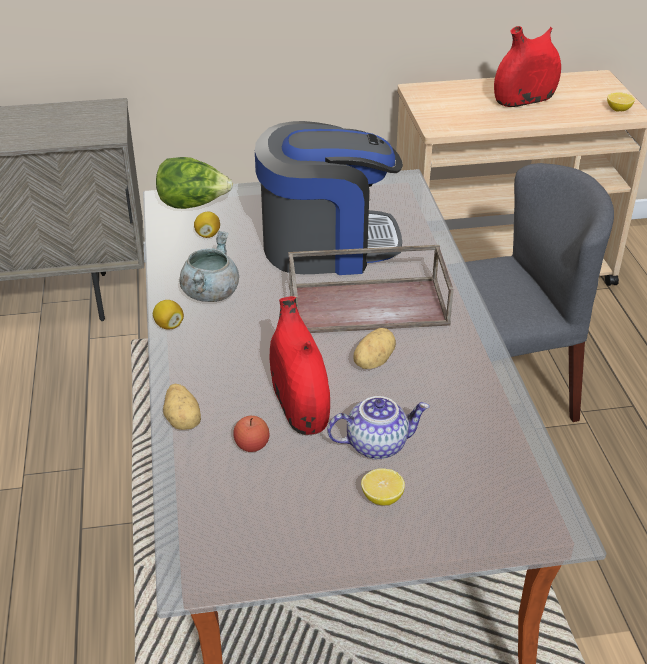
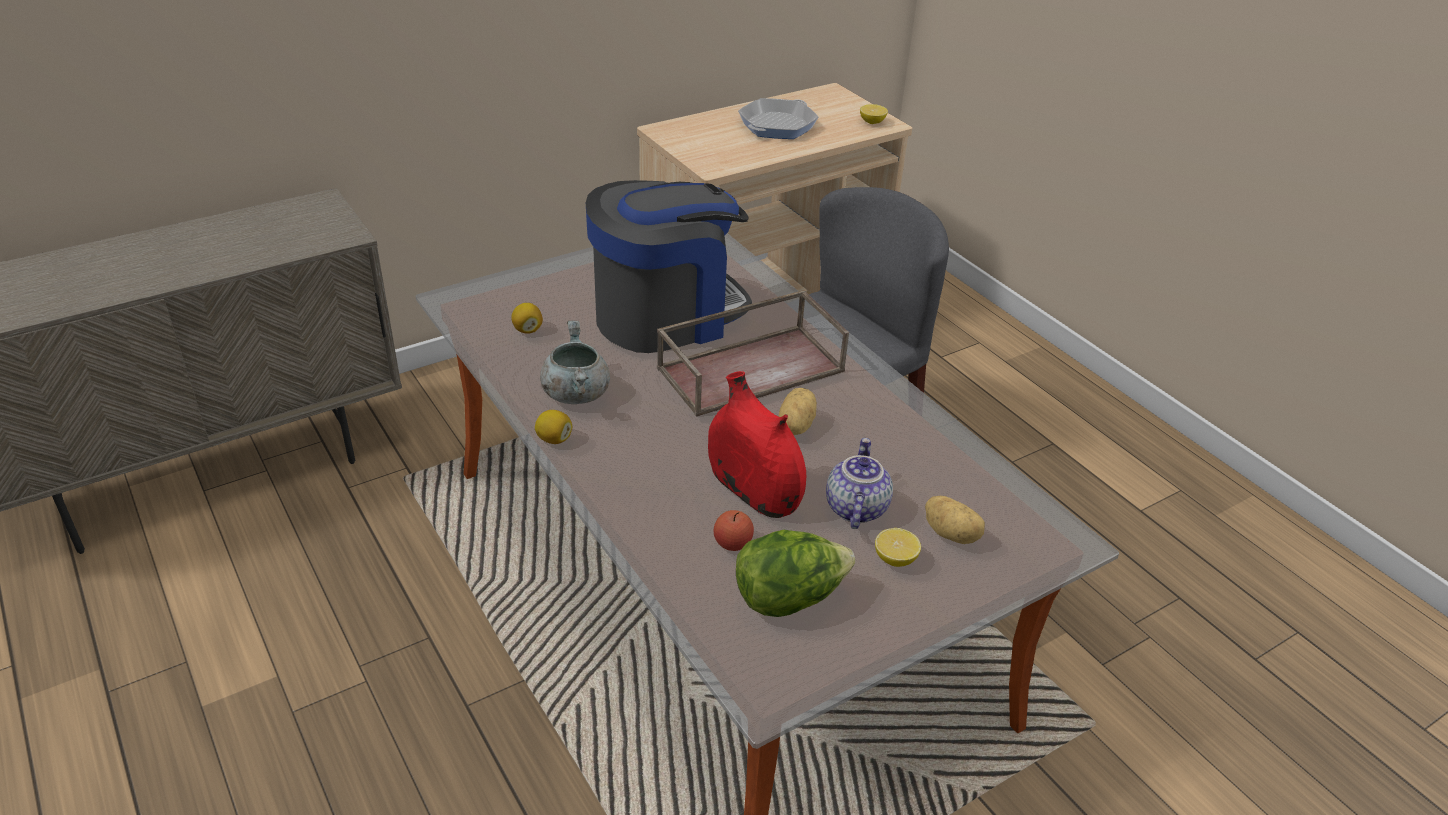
camera: 25 degrees left, 0 degrees up
lettuce [156,157,233,209] -> lettuce moved to [736,530,855,617]
potato [163,384,201,430] -> potato moved to [925,496,985,544]
teapot [327,396,430,460] -> teapot turned 45 degrees counterclockwise [826,438,893,529]
red vase [494,26,561,107] -> frying pan [738,98,818,139]

